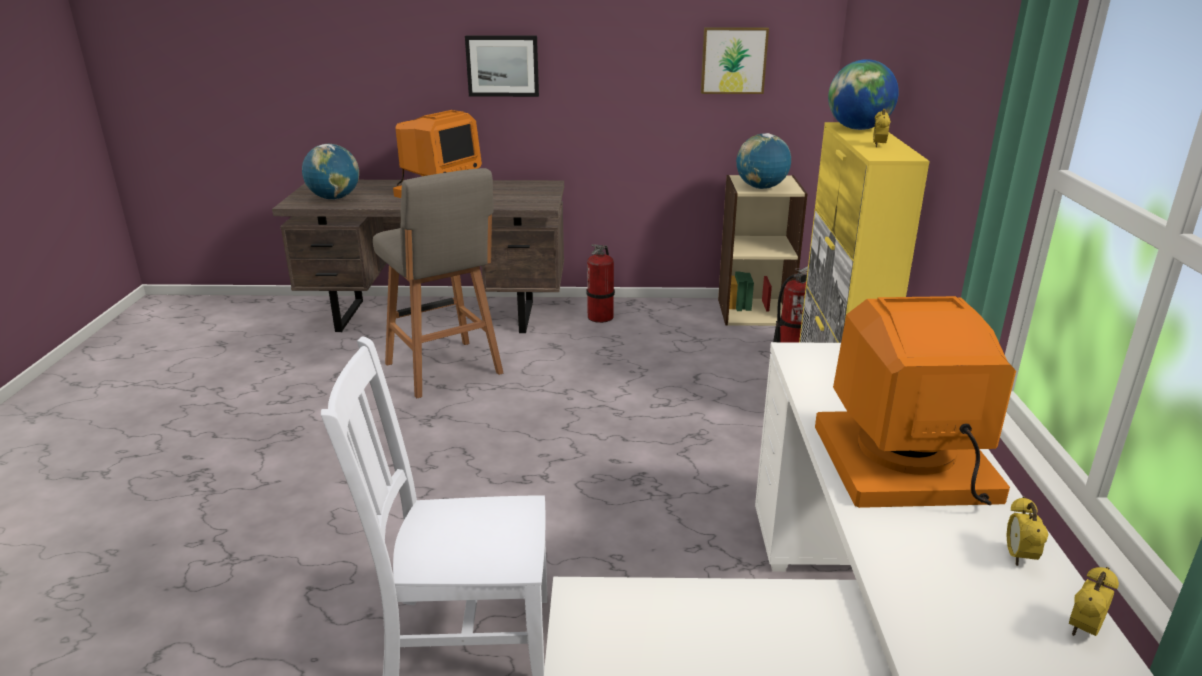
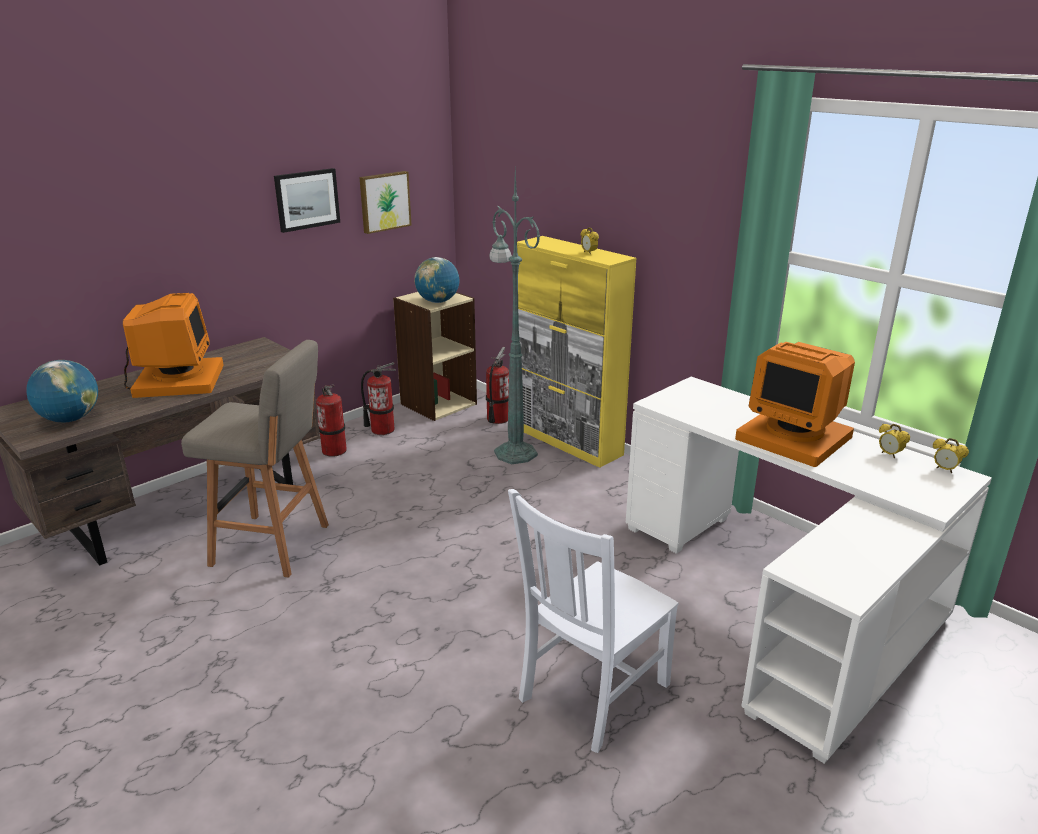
camera: 45 degrees left, 0 degrees up
picture [465,35,539,97] -> picture moved to [274,168,340,233]
monitor [815,296,1016,508] -> monitor turned 90 degrees counterclockwise [735,342,855,467]
globe [828,59,899,130] -> none
alarm clock [1069,567,1119,636] -> alarm clock turned 45 degrees counterclockwise [933,438,969,473]
none -> fire extinguisher [361,362,396,435]
none -> green floor lamp [489,168,540,464]

